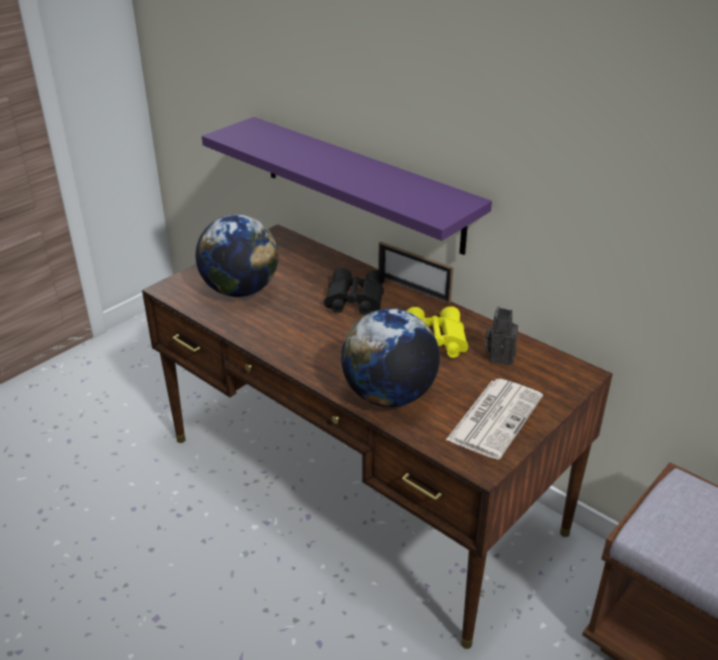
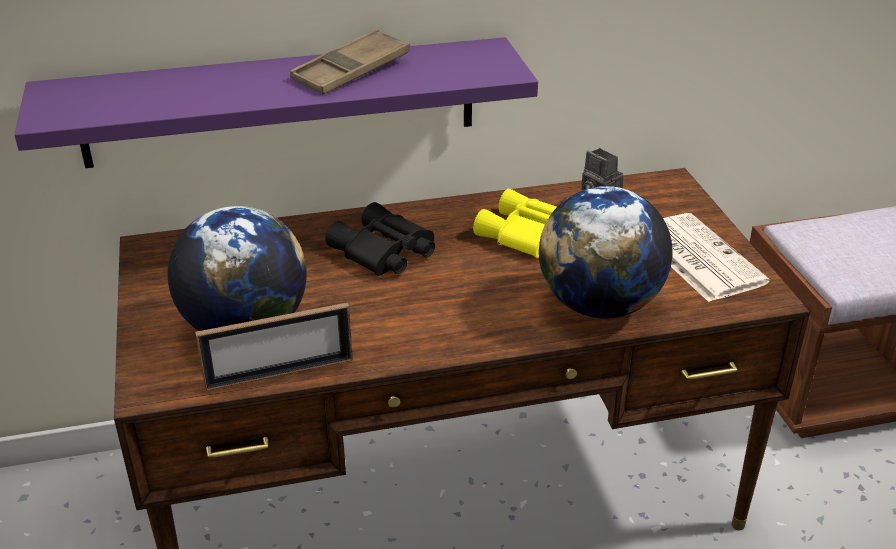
camera: 55 degrees left, 0 degrees up
picture frame [378,242,454,303] -> picture frame moved to [195,303,353,391]
none -> brown tray [290,29,410,94]

